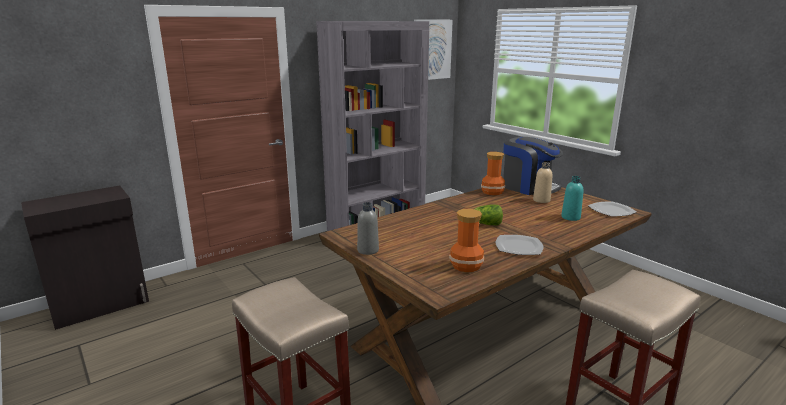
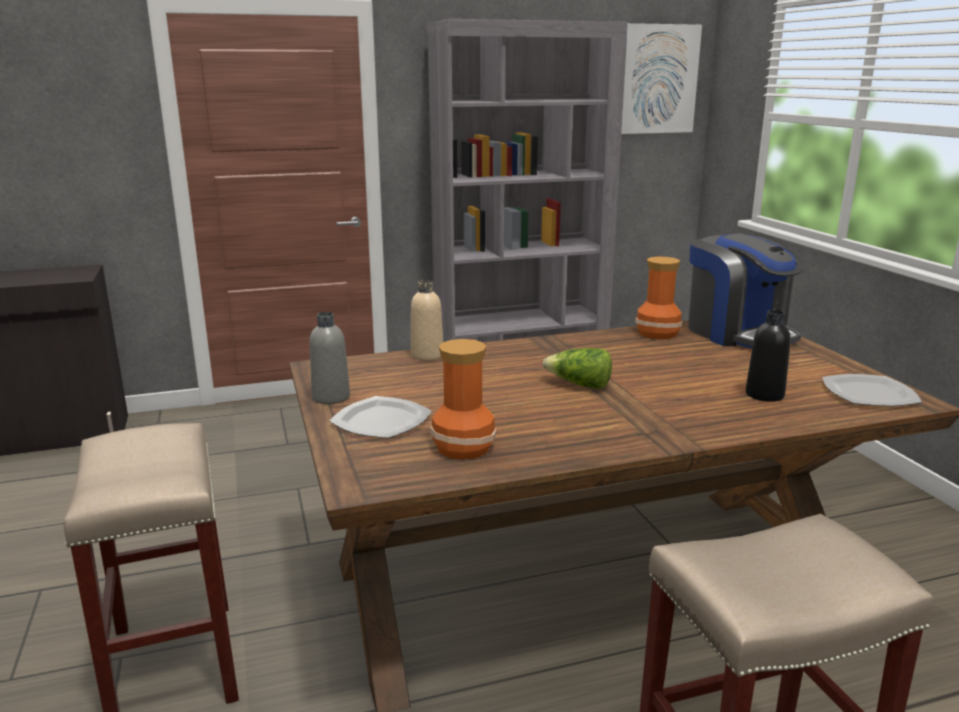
camera: 20 degrees right, 0 degrees up
plate [495,235,544,255] -> plate moved to [330,396,432,438]
beige bottle [533,162,552,203] -> beige bottle moved to [411,280,443,361]
turquoise bottle [561,176,584,221] -> black bottle [746,310,791,402]

